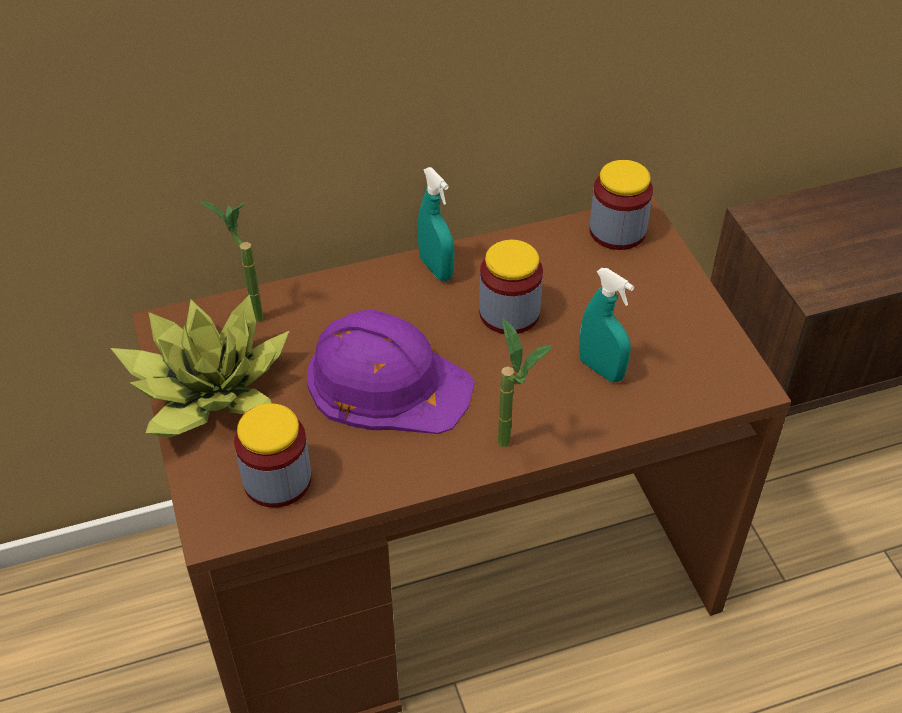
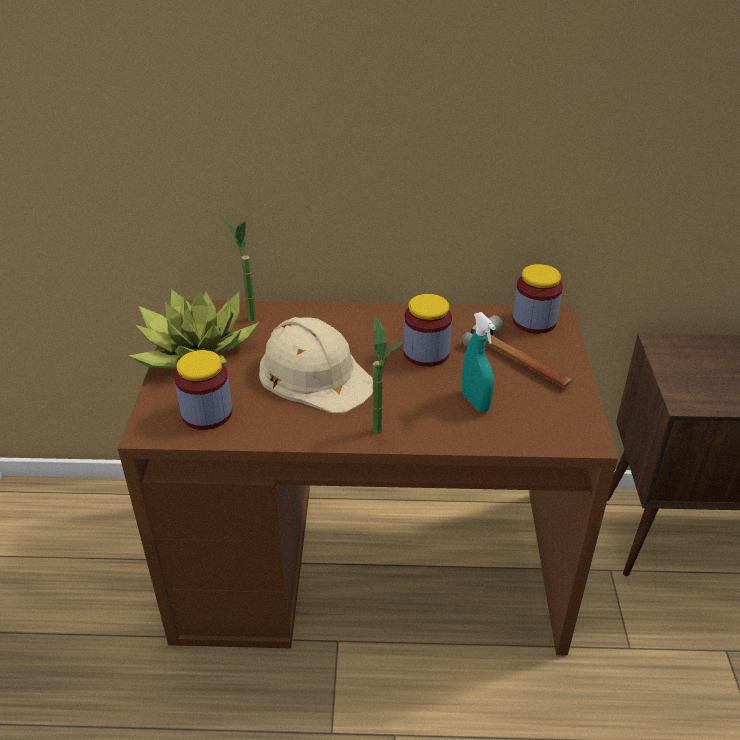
camera: 20 degrees right, 10 degrees down
purple hard hat [307,310,475,434] -> beige hard hat [259,317,373,413]
turquoise spray bottle [418,167,454,281] -> none
none -> hammer [462,315,573,386]

